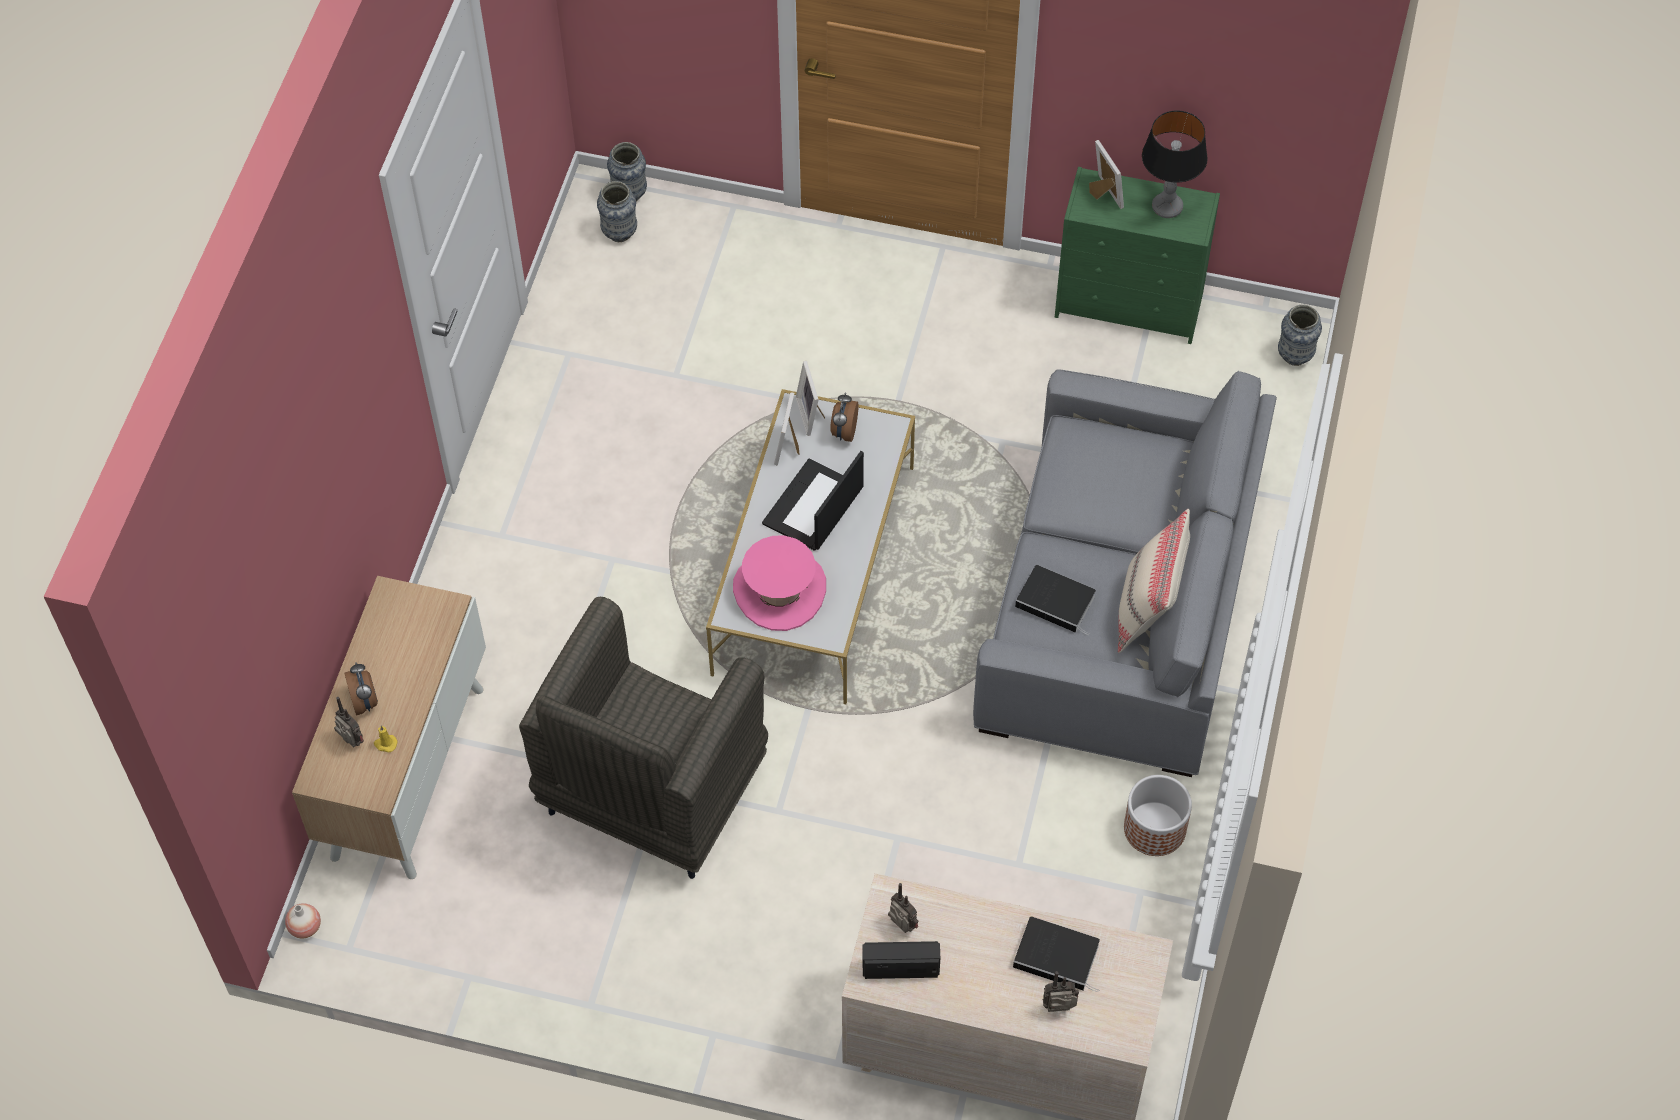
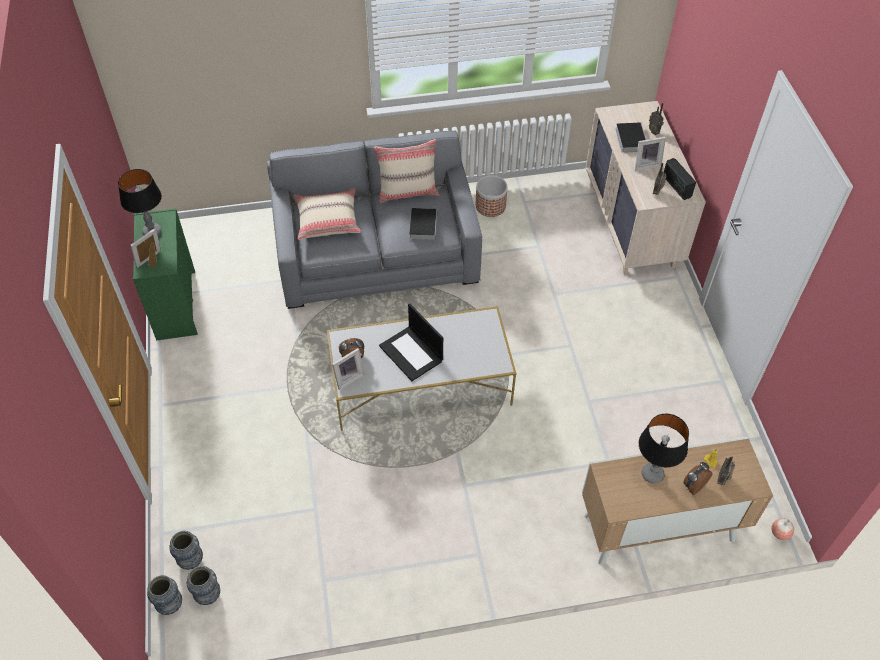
camera: 115 degrees left, 5 degrees down
grey armchair [519,597,768,879] -> none
pink hat [733,536,826,631] -> none
laptop [762,451,864,551] -> laptop turned 45 degrees clockwise [379,303,443,381]
picture frame [774,392,800,466] -> picture frame moved to [635,137,666,171]
vase [1278,304,1322,366] -> vase moved to [169,531,203,570]
none -> beige pillow [293,188,361,240]
none -> table lamp [639,414,689,484]

